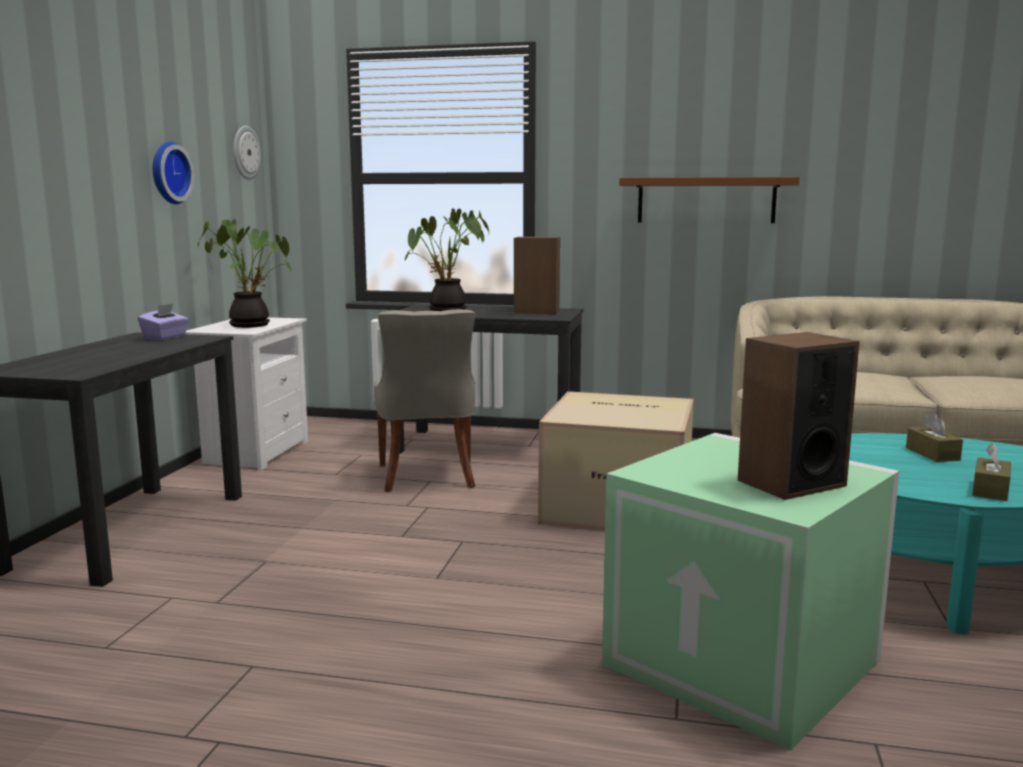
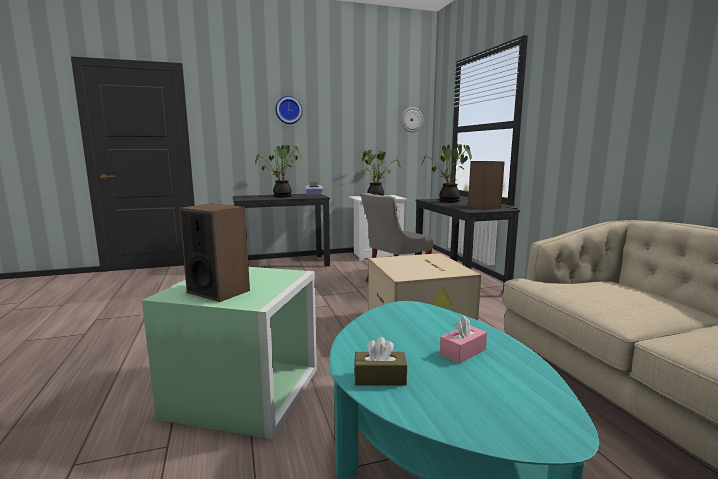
camera: 60 degrees right, 0 degrees up
wall clock [153,142,194,204] -> wall clock moved to [275,96,302,124]
brown shelf [619,177,800,223] -> none
brown tissue box [906,413,963,462] -> pink tissue box [440,316,487,364]
none -> potted plant [255,145,301,197]

